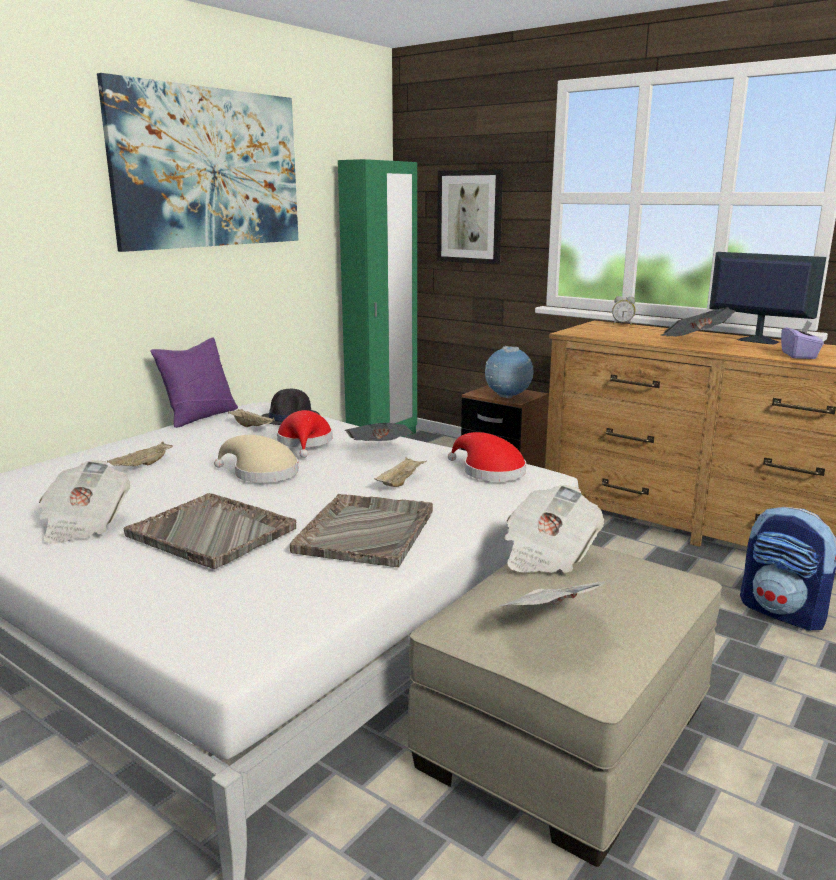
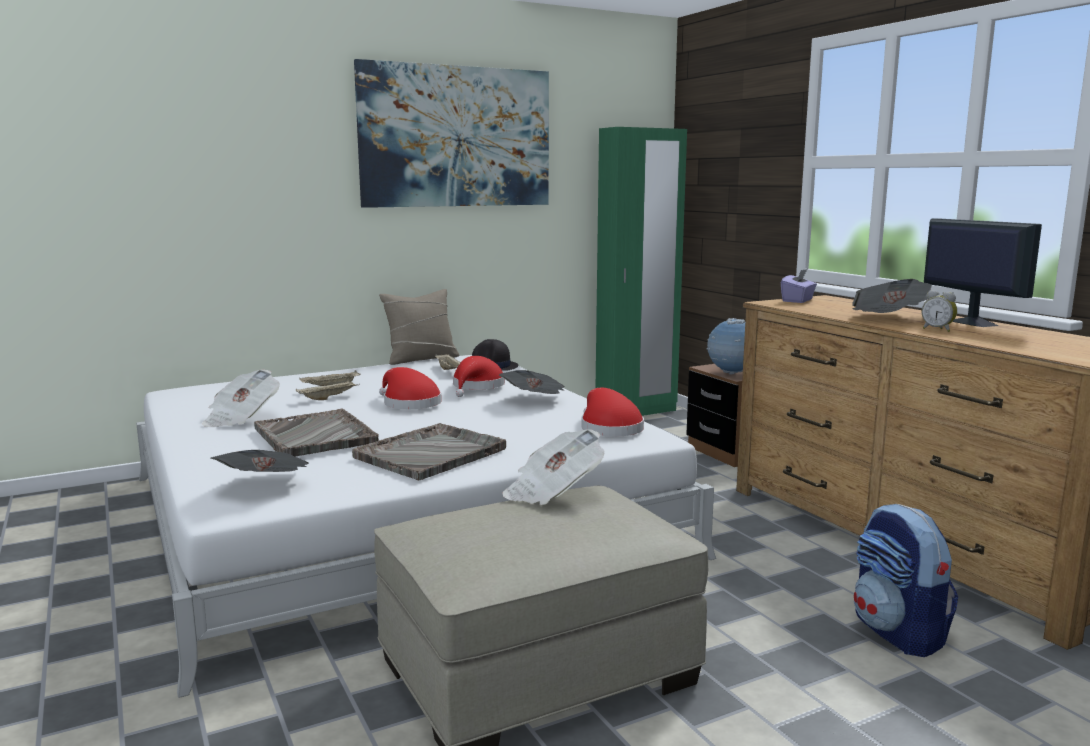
camera: 25 degrees right, 5 degrees down
purple pillow [150,337,238,428] -> beige pillow [379,289,460,365]
beige hat [214,435,299,483] -> red hat [379,367,442,409]
beige tray [374,457,427,487] -> beige tray moved to [296,380,360,400]
picture [437,169,503,265] -> none
newspaper [497,580,611,607] -> newspaper moved to [211,450,309,472]
alarm clock [612,296,636,325] -> alarm clock moved to [922,290,957,332]
purple tissue box [781,320,824,359] -> purple tissue box moved to [781,269,817,303]

